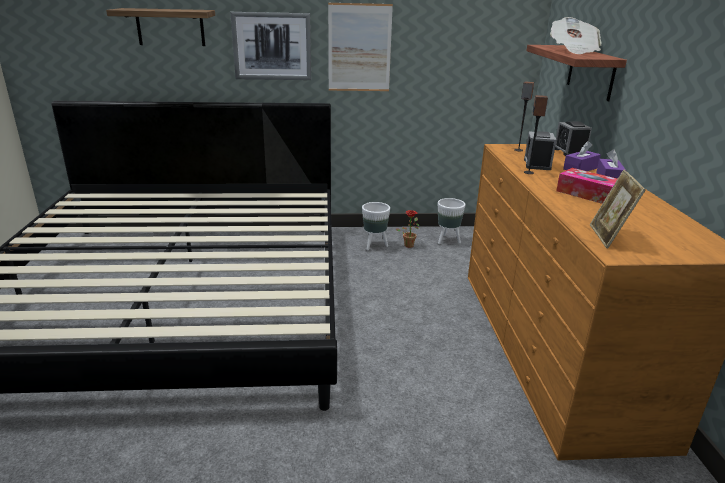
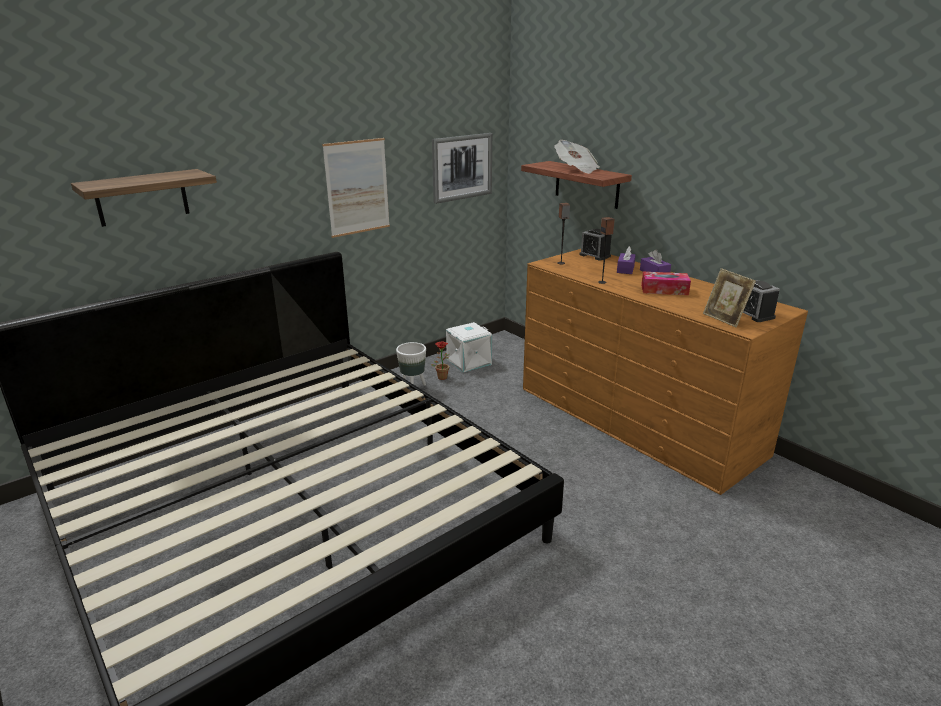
camera: 35 degrees left, 0 degrees up
picture [230,12,311,80] -> picture moved to [432,133,492,204]
white planter [438,198,465,244] -> white storage box [446,322,492,372]
alarm clock [524,131,557,170] -> alarm clock moved to [743,280,780,322]

